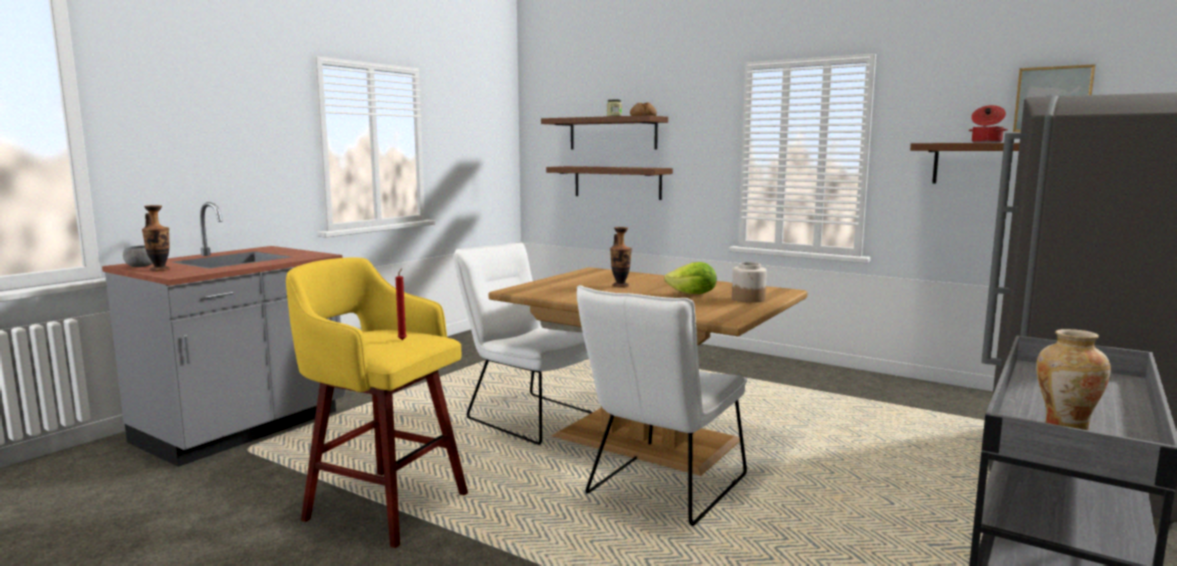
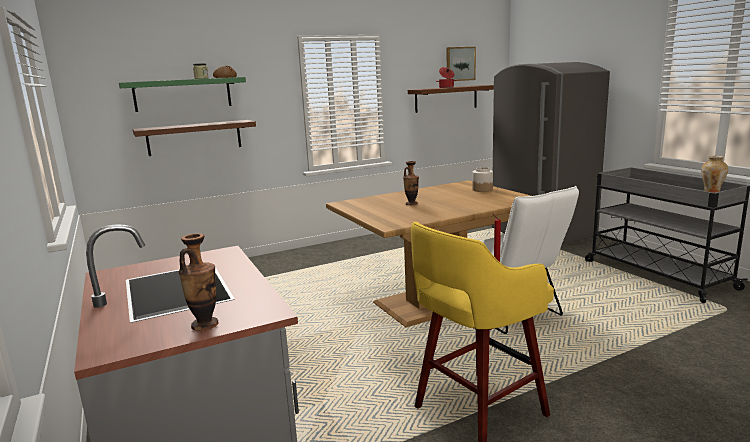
camera: 60 degrees left, 5 degrees up
grey bowl [123,246,153,267] -> none
white chair [453,242,593,445] -> none
brown shelf [541,115,668,150] -> green shelf [119,77,246,112]
lettuce [664,262,717,294] -> none

